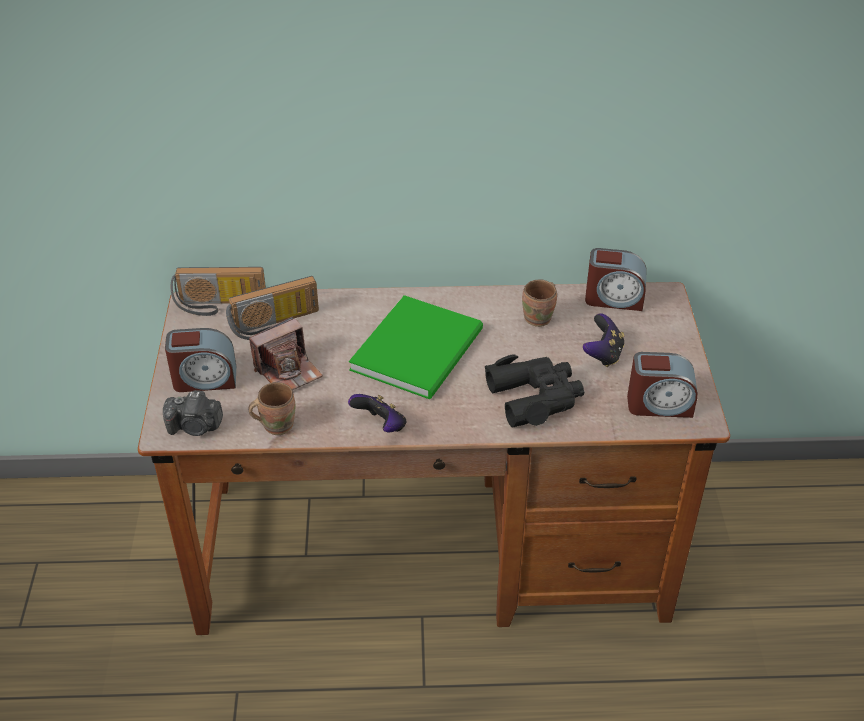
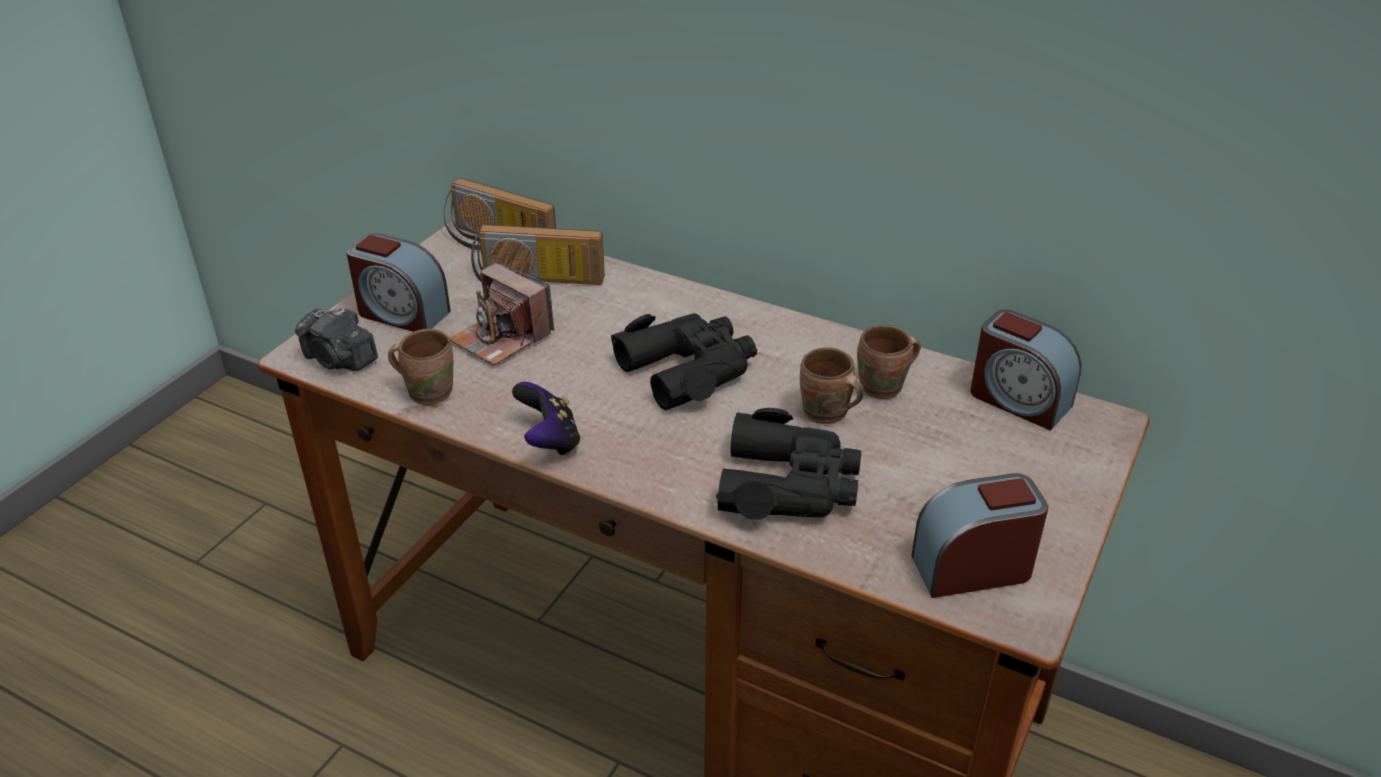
camera: 30 degrees right, 5 degrees down
camera [249,317,323,390] -> camera turned 45 degrees clockwise [450,263,554,366]
green book [349,295,483,399] -> black binoculars [611,313,757,410]
game controller [583,313,625,367] -> none
alarm clock [627,352,698,418] -> alarm clock turned 135 degrees clockwise [911,473,1048,598]
none -> brown mug [800,347,864,424]

